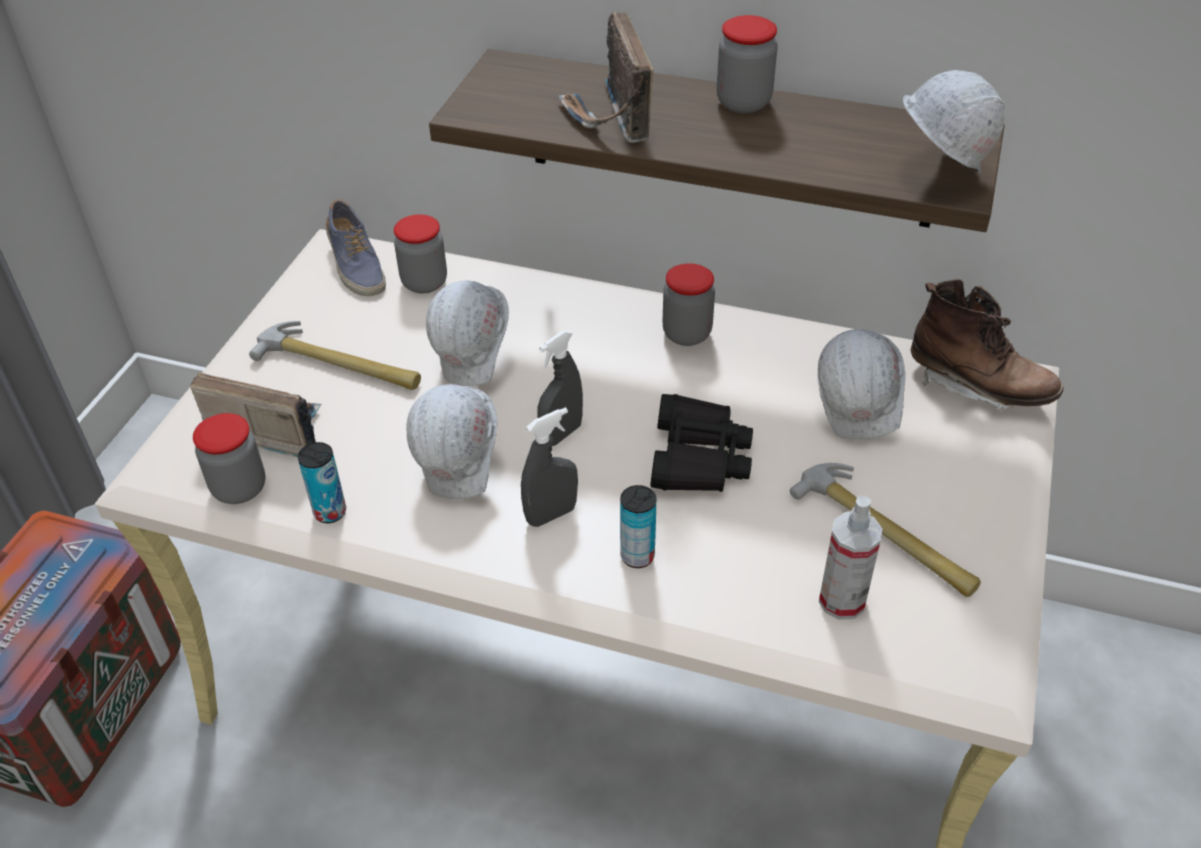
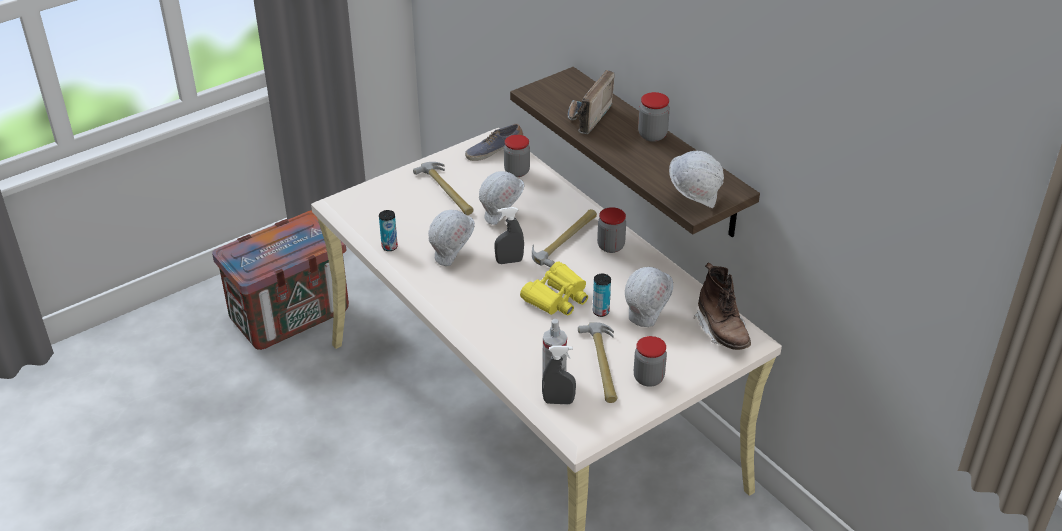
camera: 35 degrees right, 5 degrees down
radio [190,372,321,457] -> none
jar [193,413,265,504] -> jar moved to [634,336,667,387]
shoe [326,199,386,296] -> shoe turned 60 degrees clockwise [465,124,524,161]
grey spray bottle [521,407,578,527] -> grey spray bottle moved to [542,345,576,405]
can [620,485,656,568] -> can moved to [593,274,611,317]
black binoculars [650,394,753,492] -> yellow binoculars [520,261,588,316]
none -> hammer [532,209,597,268]

